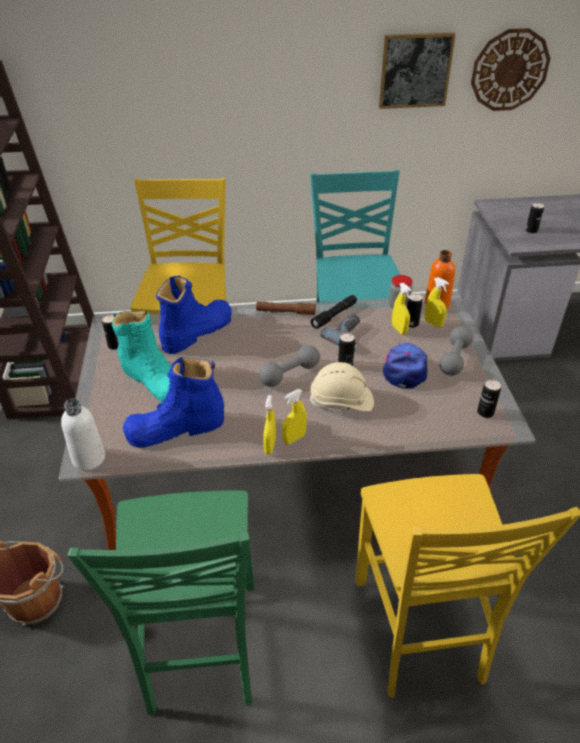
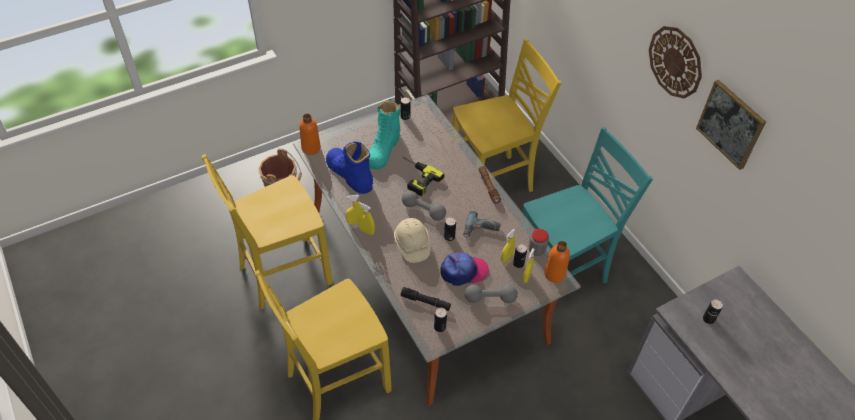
camera: 65 degrees right, 10 degrees up
white bottle [61,398,105,470] -> orange bottle [299,114,321,155]
green chair [68,490,254,716] -> yellow chair [202,154,333,310]
blue boot [156,276,232,354] -> none
black flashlight [311,295,357,329] -> black flashlight moved to [401,287,451,311]
wall clock [471,28,550,111] -> wall clock moved to [649,26,702,98]
none -> power drill [403,157,444,196]

